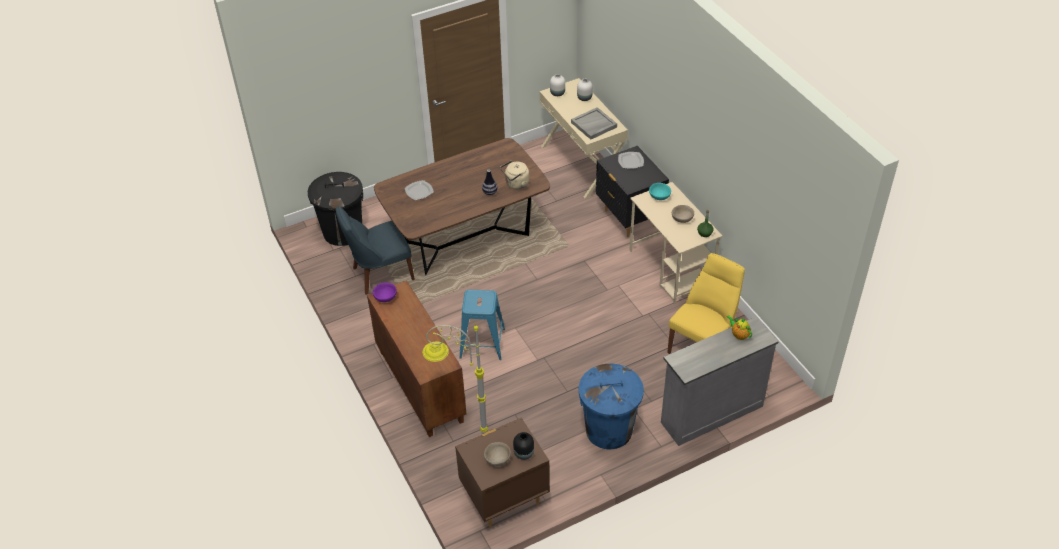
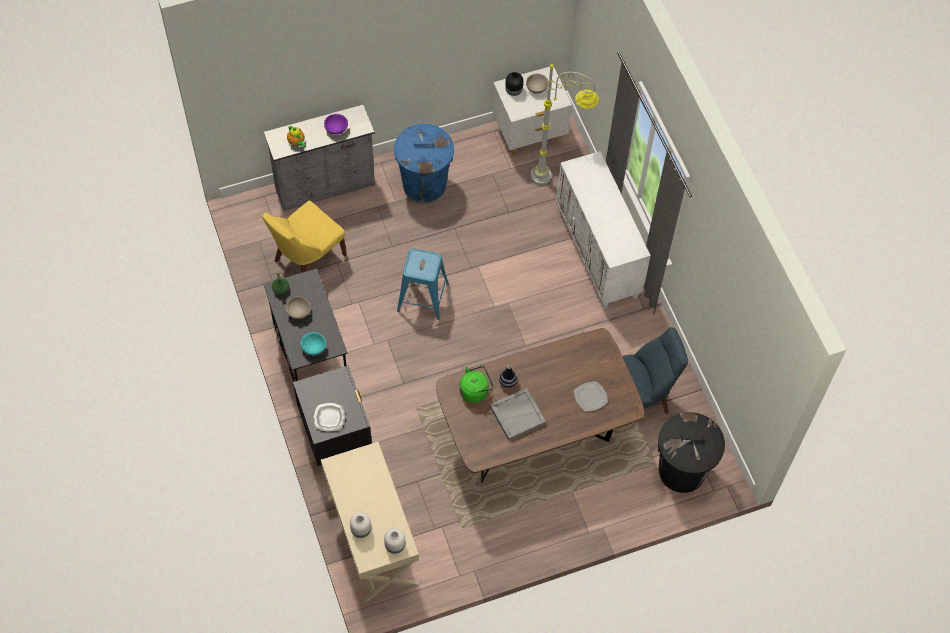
camera: 175 degrees left, 15 degrees up
brown cabinet [367,280,466,437] -> white cabinet [556,151,651,309]
purple bowl [373,282,397,302] -> purple bowl moved to [324,114,348,135]
brown nightstand [455,418,550,527] -> white nightstand [492,67,572,156]
blue stool [459,290,505,360] -> blue stool moved to [397,249,449,320]
beige kettle [500,161,529,189] -> green kettle [460,366,494,403]
grey tray [571,107,617,140] -> grey tray moved to [490,388,546,440]
beige desk [629,182,723,304] -> black desk [263,268,348,382]

